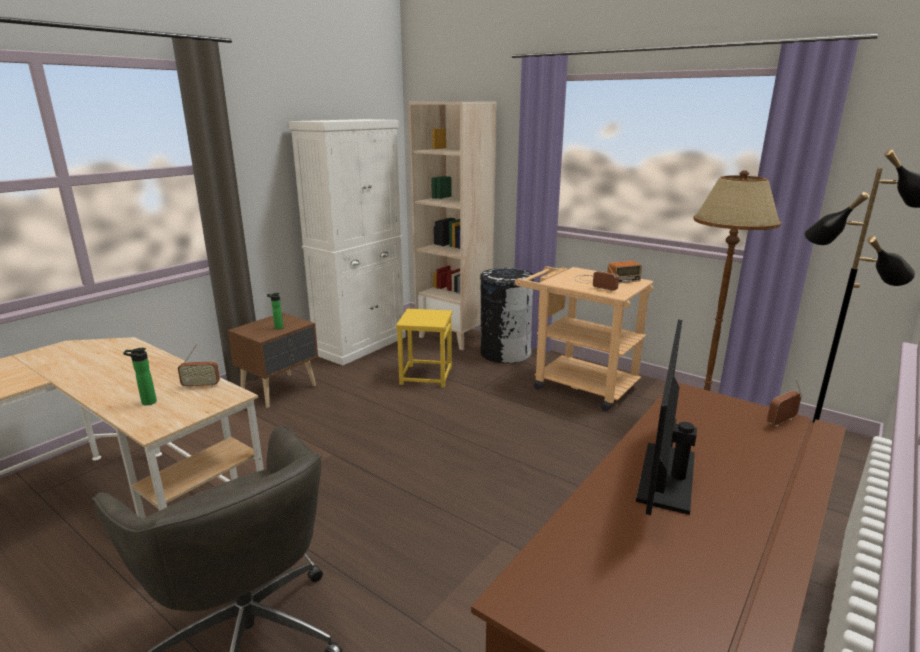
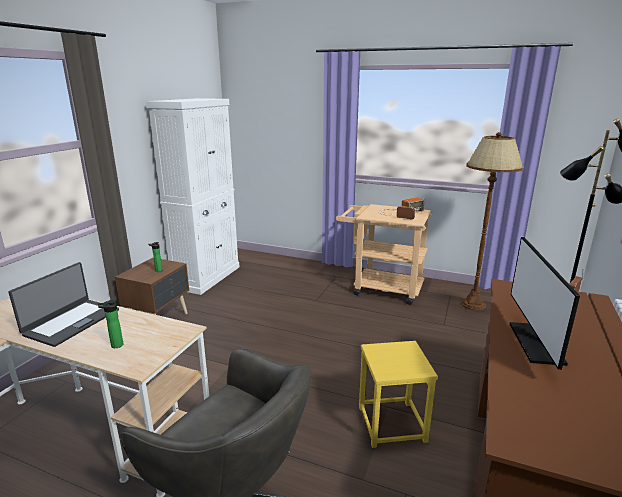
camera: 15 degrees left, 0 degrees up
radio [178,344,220,389] -> none
yellow stool [396,309,452,387] -> yellow stool moved to [359,341,438,448]
beige bookcase [409,102,497,350] -> none
black trash can [480,268,534,363] -> none
none -> laptop [8,262,119,347]

